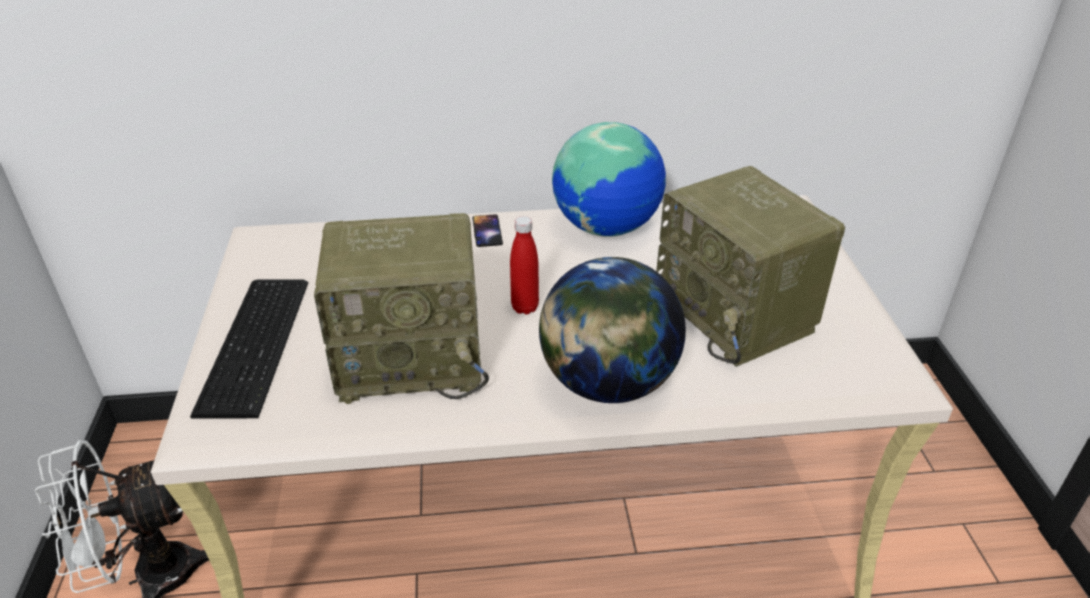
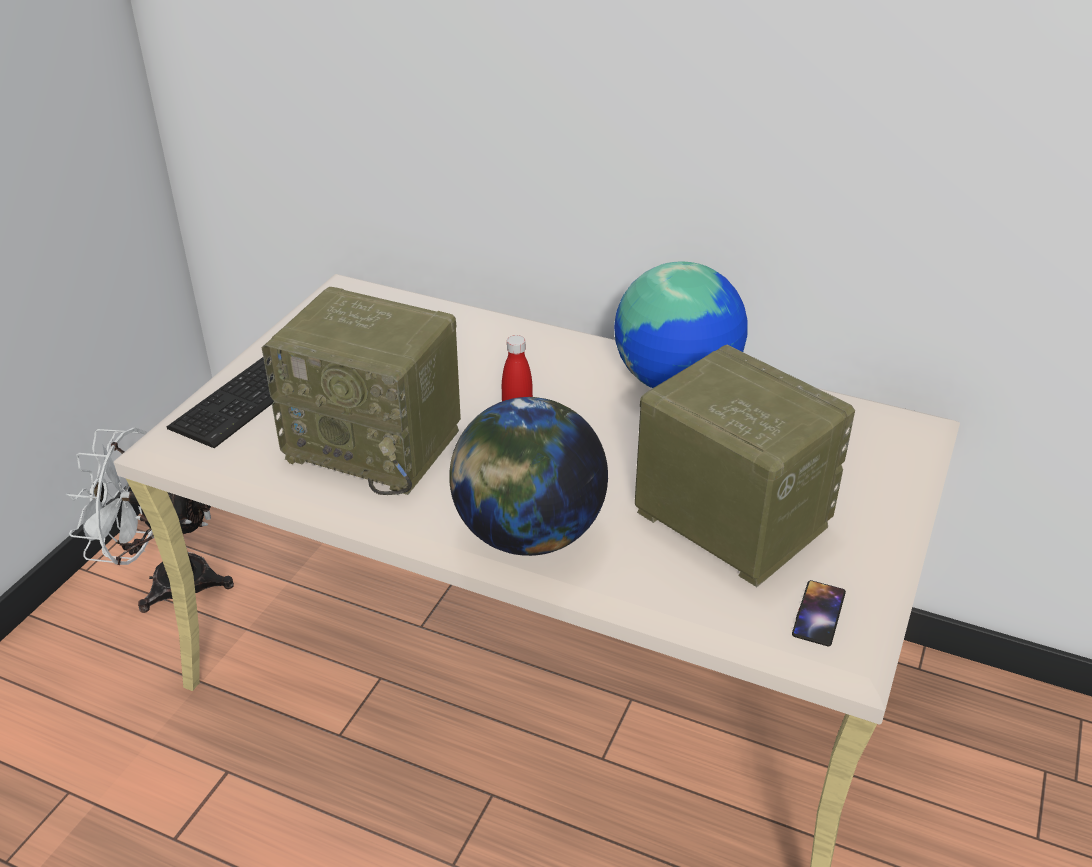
camera: 30 degrees right, 0 degrees up
phone [473,214,503,247] -> phone moved to [792,580,846,646]
radio [656,166,845,367] -> radio turned 135 degrees clockwise [635,345,855,587]

